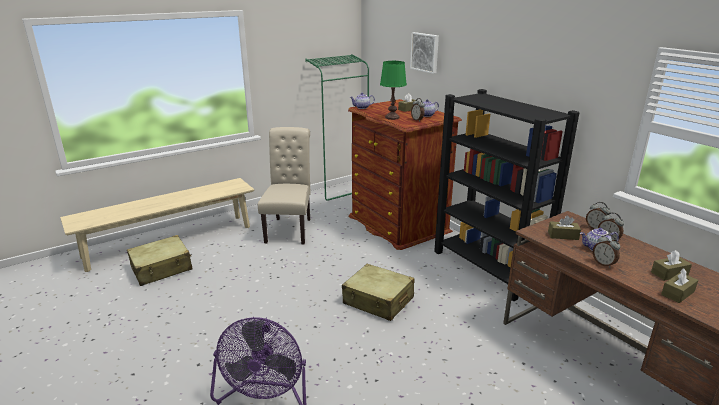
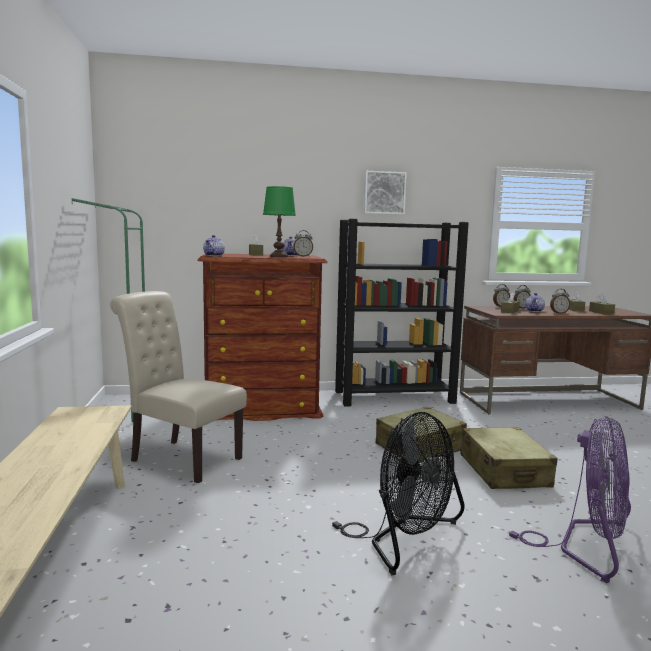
camera: 65 degrees left, 15 degrees down
beige suitcase [127,235,193,286] -> beige suitcase moved to [460,427,558,489]
picture [410,32,439,74] -> picture moved to [364,171,407,215]
none -> black fan [332,412,465,575]

